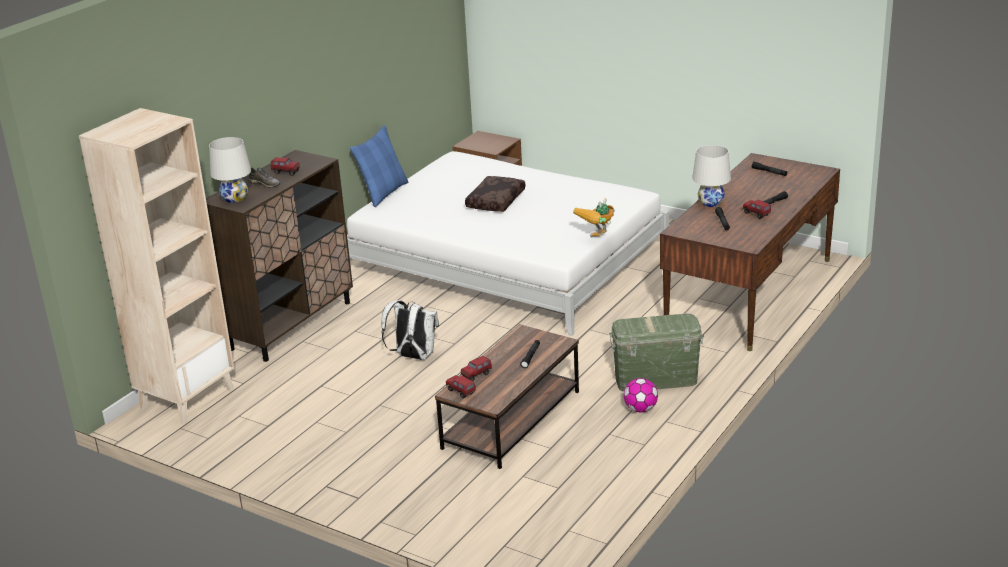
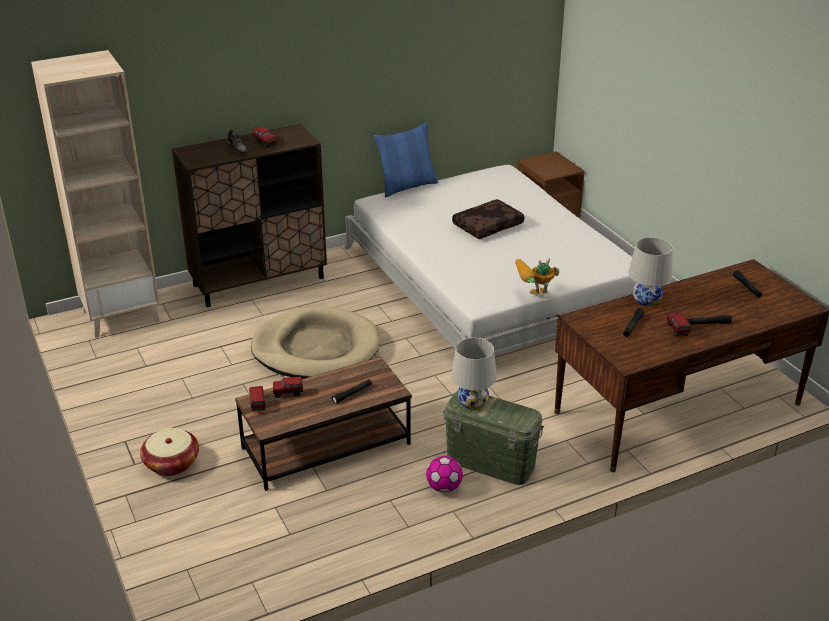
camera: 30 degrees right, 5 degrees up
white table lamp [209,137,251,203] -> white table lamp moved to [451,338,497,409]
white backpack [381,300,439,360] -> beige dog bed [251,306,380,379]
none -> basket [140,428,199,476]

